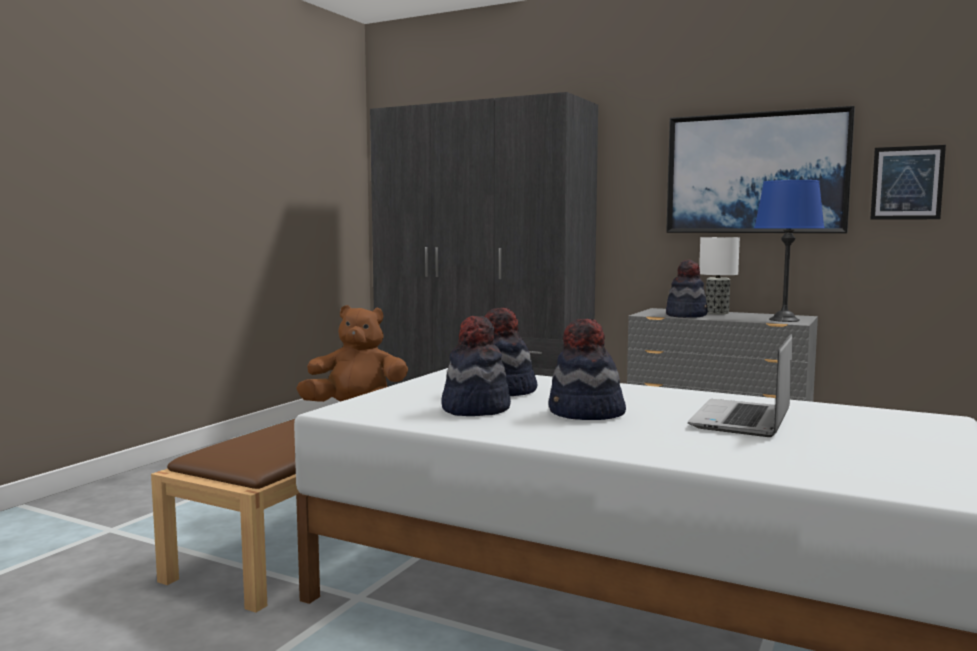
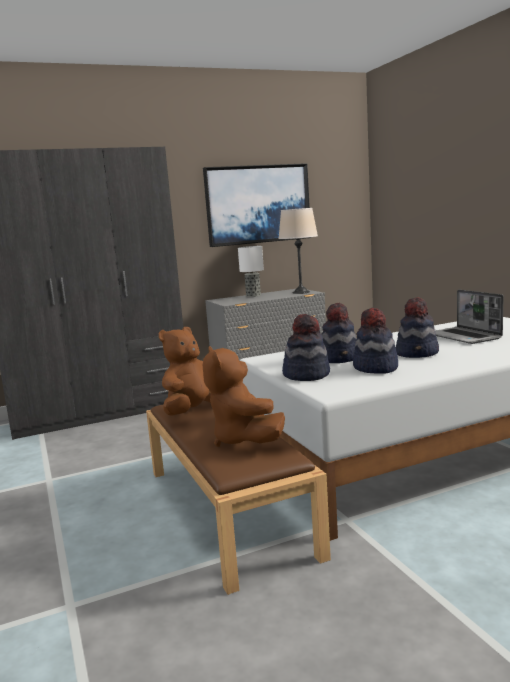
camera: 50 degrees left, 5 degrees up
hat [666,260,708,318] -> hat moved to [282,314,330,381]
blue table lamp [754,180,825,322] -> beige table lamp [278,208,318,294]
picture [870,145,946,220] -> none
none -> brown plush toy [203,346,285,447]

